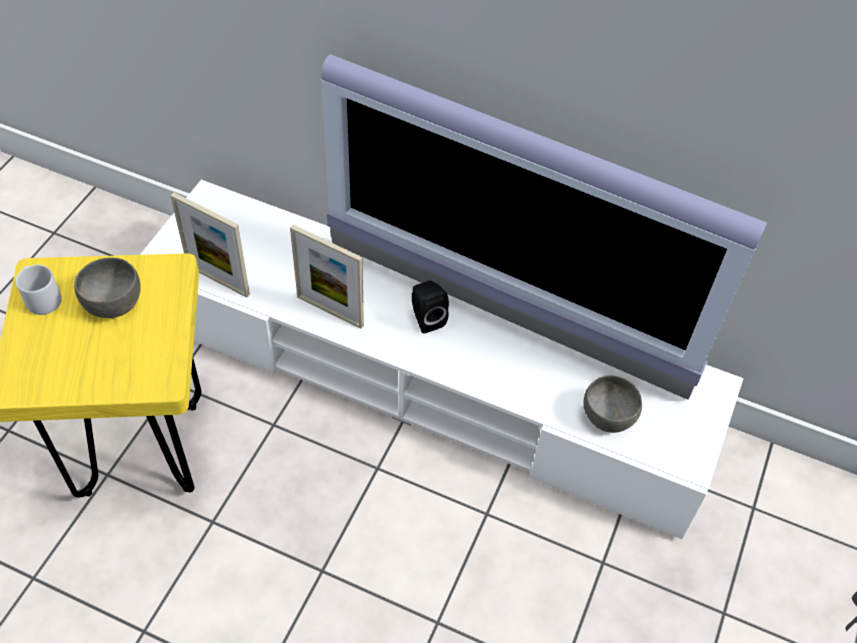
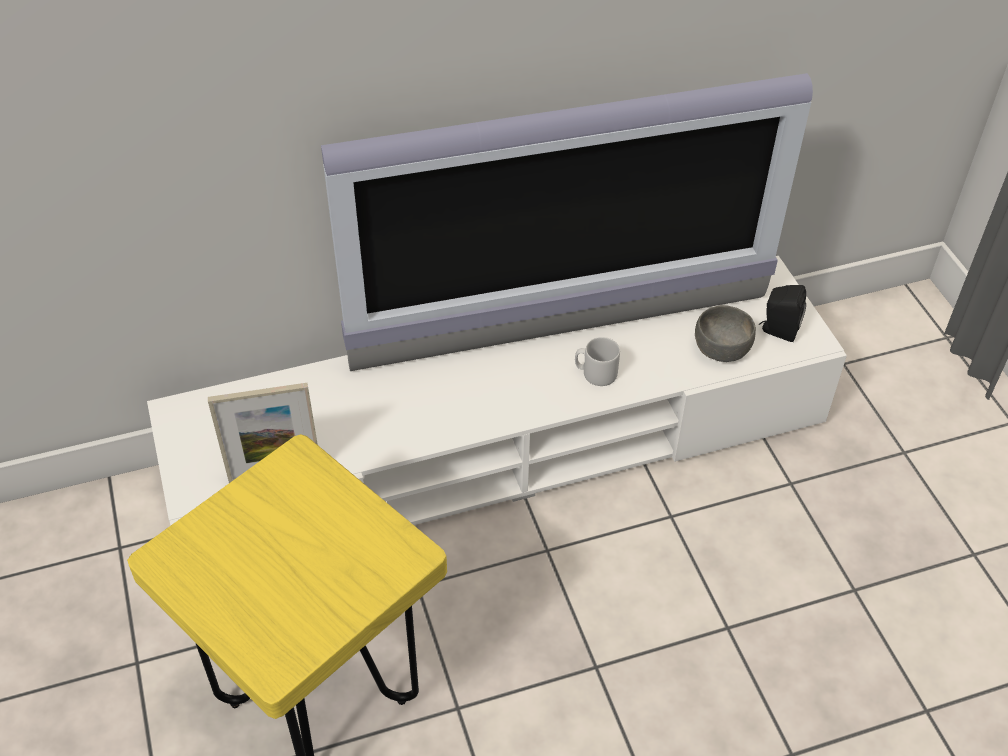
camera: 40 degrees left, 5 degrees down
grey mug [16,265,62,315] -> grey mug moved to [575,337,620,386]
grey bowl [74,257,141,318] -> none
picture frame [290,225,364,329] -> none
black speaker [412,281,449,334] -> black speaker moved to [759,285,806,342]

